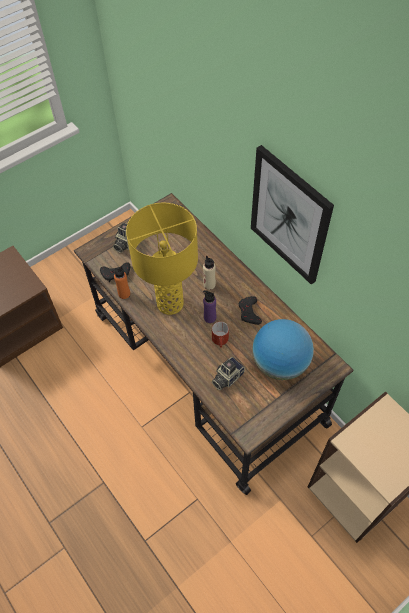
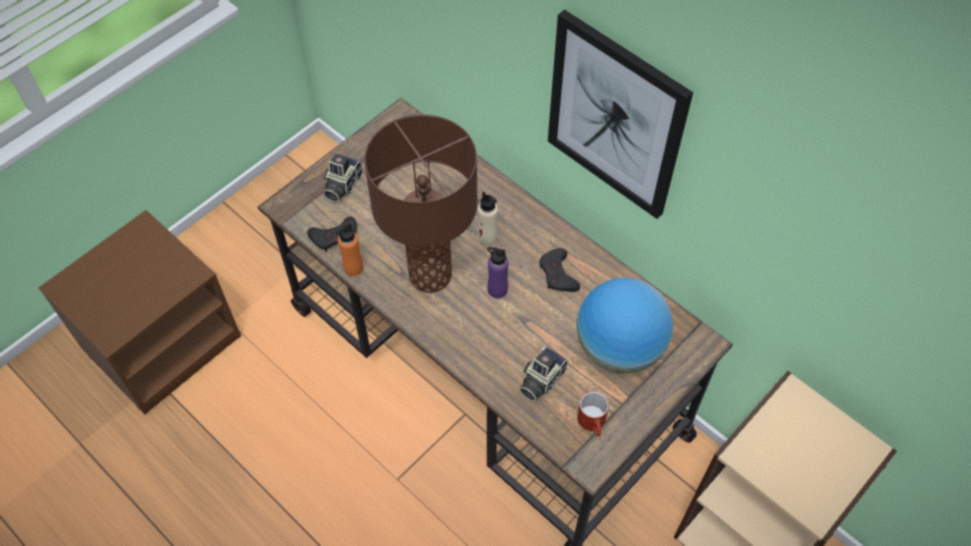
camera: 10 degrees left, 0 degrees up
yellow table lamp [126,203,198,315] -> brown table lamp [364,114,477,293]
red mug [212,321,229,348] -> red mug moved to [577,392,609,436]

